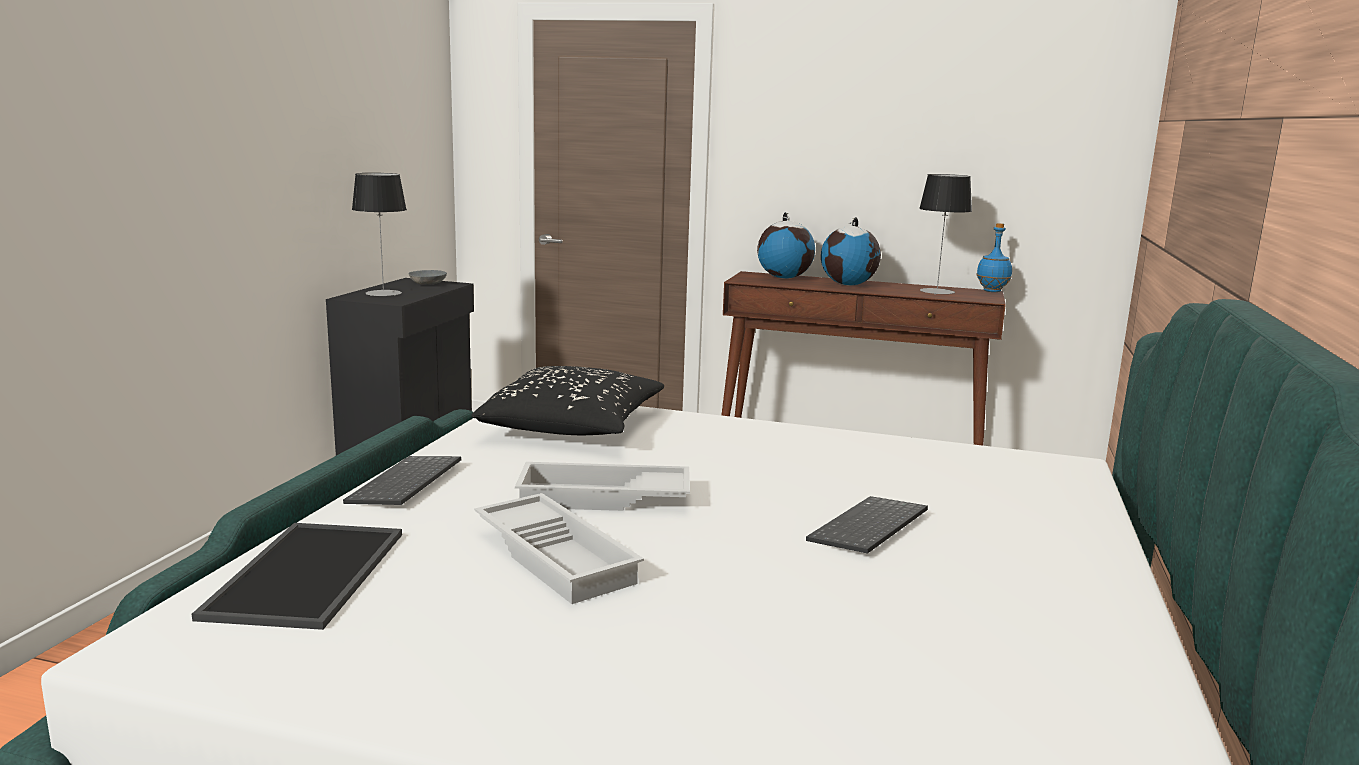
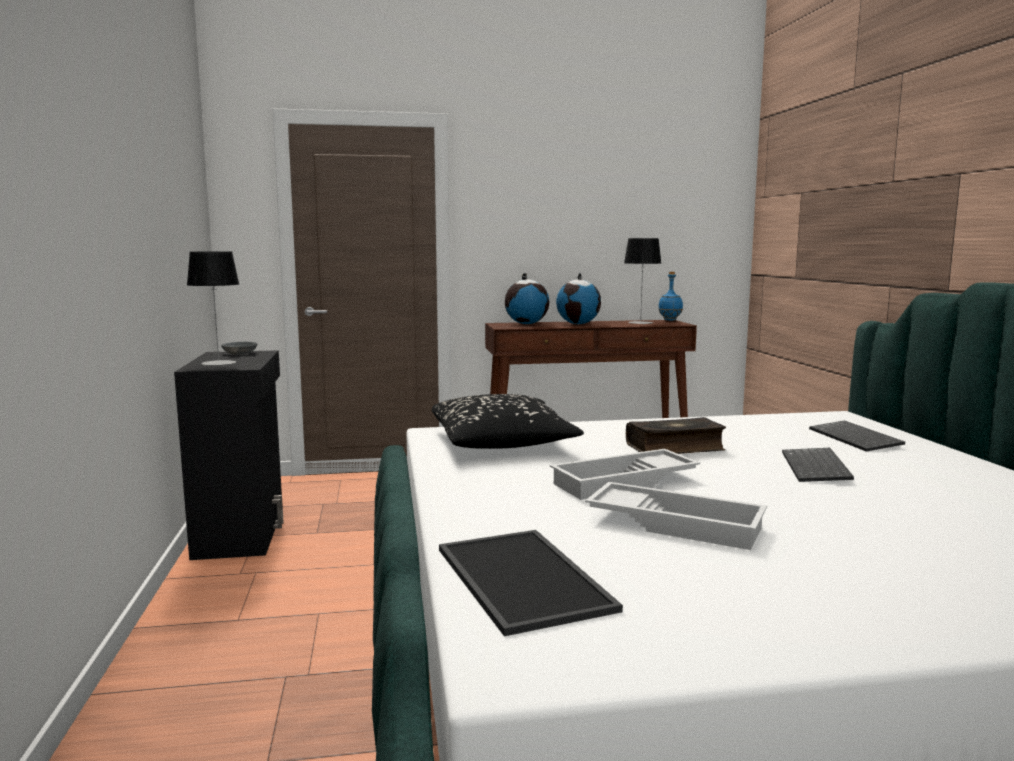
camera: 25 degrees left, 5 degrees down
keyboard [343,456,461,505] -> keyboard moved to [809,420,905,452]
none -> book [626,417,726,454]

